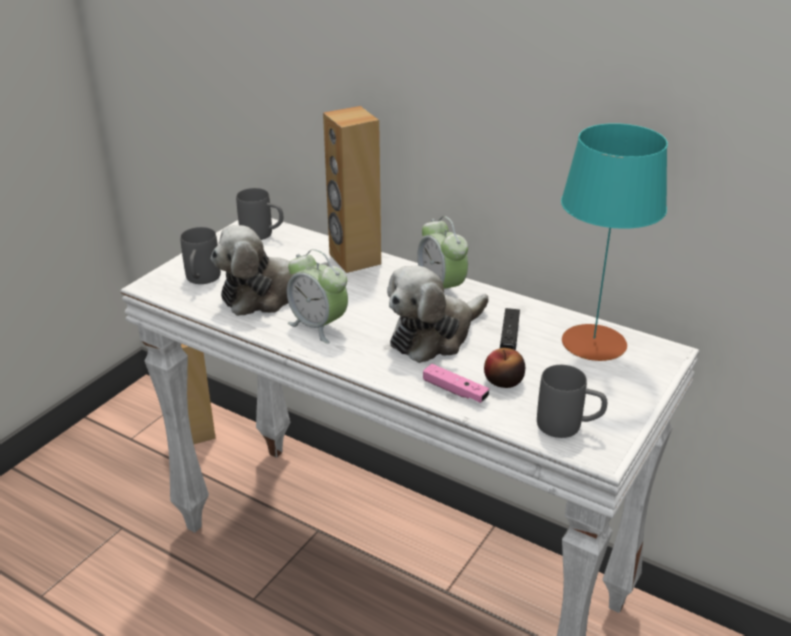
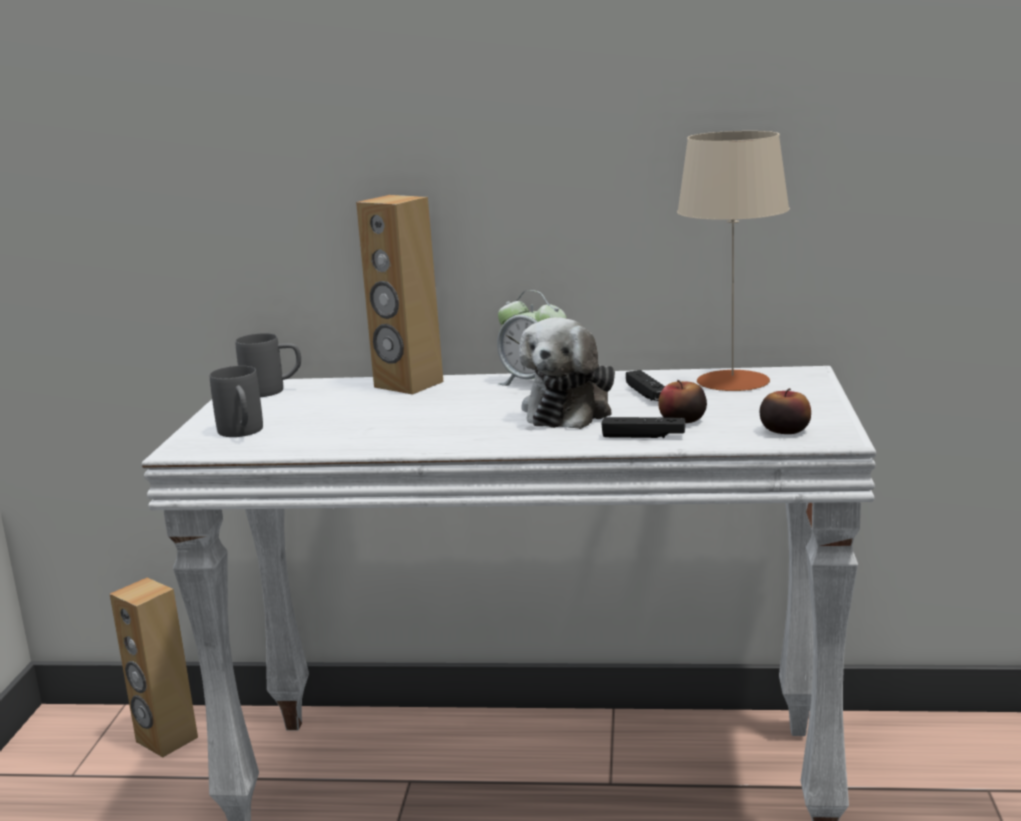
camera: 25 degrees left, 15 degrees down
plush toy [211,225,329,316] -> none
alarm clock [287,249,348,344] -> none
pink game controller [423,364,489,403] -> black game controller [602,417,685,438]
grey mug [537,365,607,438] -> apple [760,388,811,434]
turquoise table lamp [561,123,668,361] -> beige table lamp [677,131,790,391]

